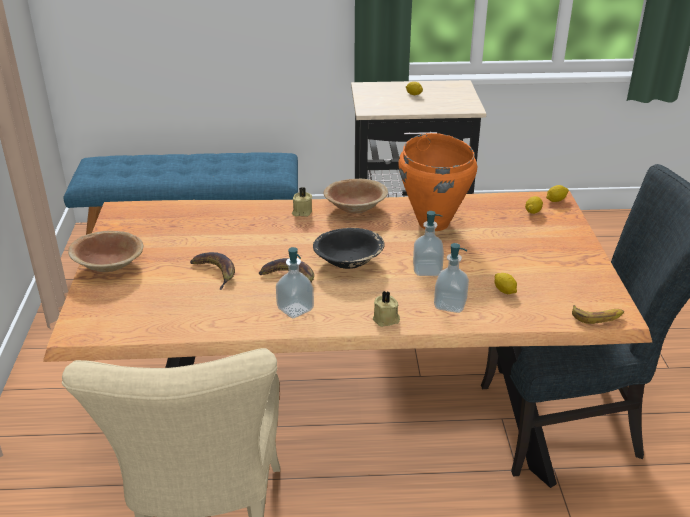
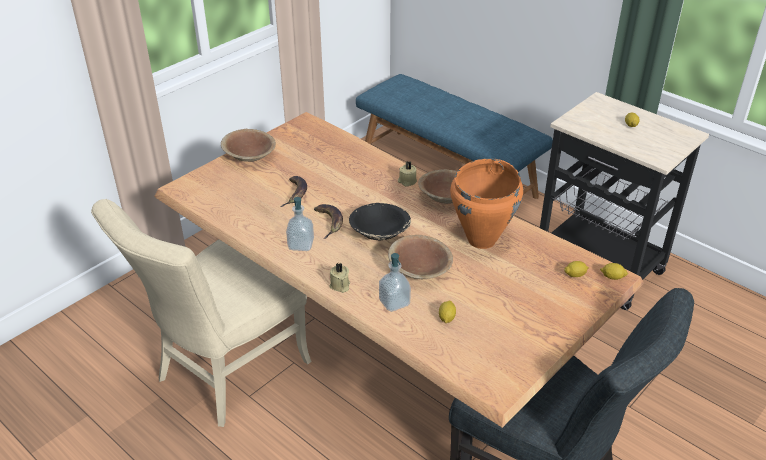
camera: 45 degrees right, 5 degrees up
soap dispenser [413,211,444,276] -> brown bowl [388,235,453,279]
banana [572,305,624,324] -> none

